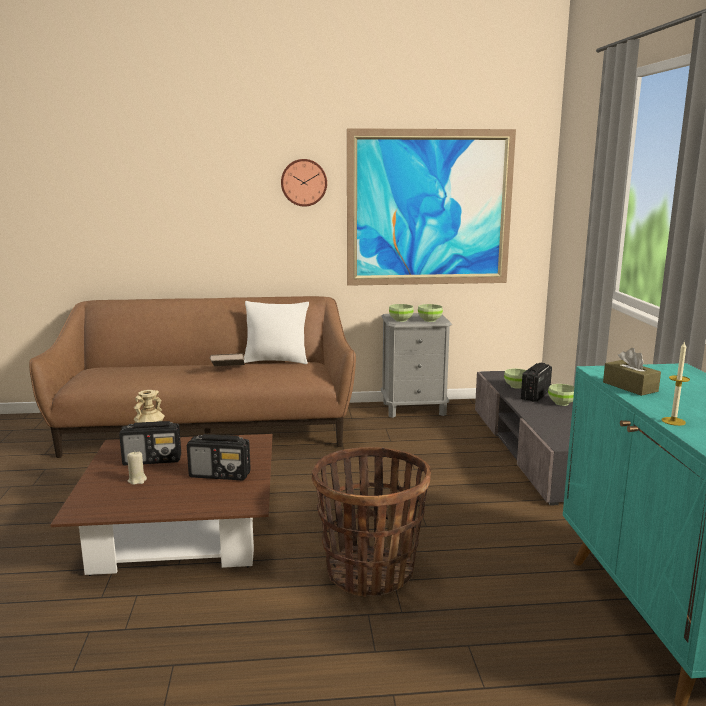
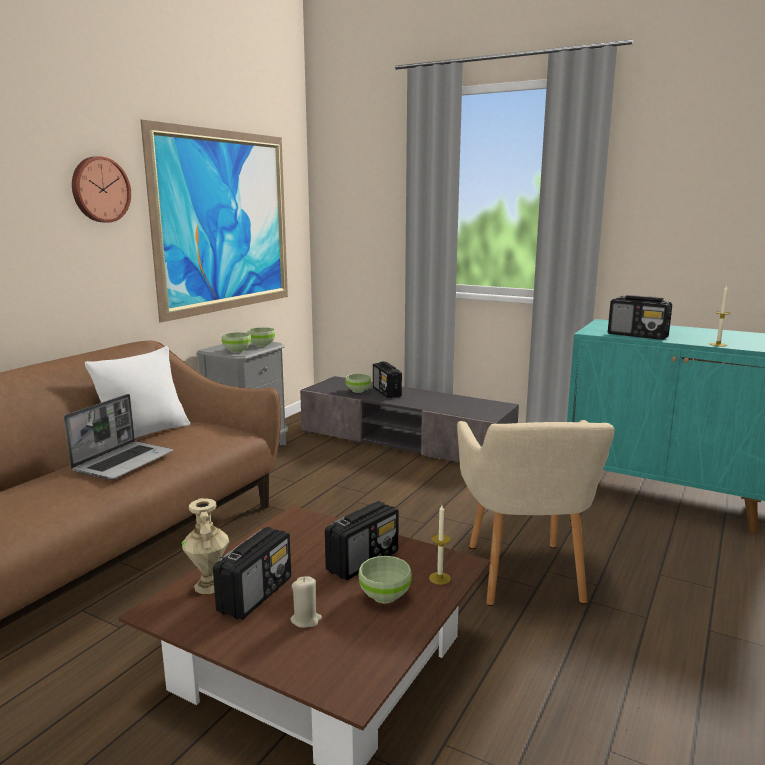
camera: 55 degrees left, 0 degrees up
brown book [210,353,245,366] -> laptop [64,394,174,480]
basket [312,447,431,598] -> beige armchair [457,420,614,606]
green bowl [548,384,574,406] -> green bowl moved to [359,556,412,604]
brown tissue box [603,348,661,396] -> radio [608,295,672,340]
none -> candle [429,505,451,585]

